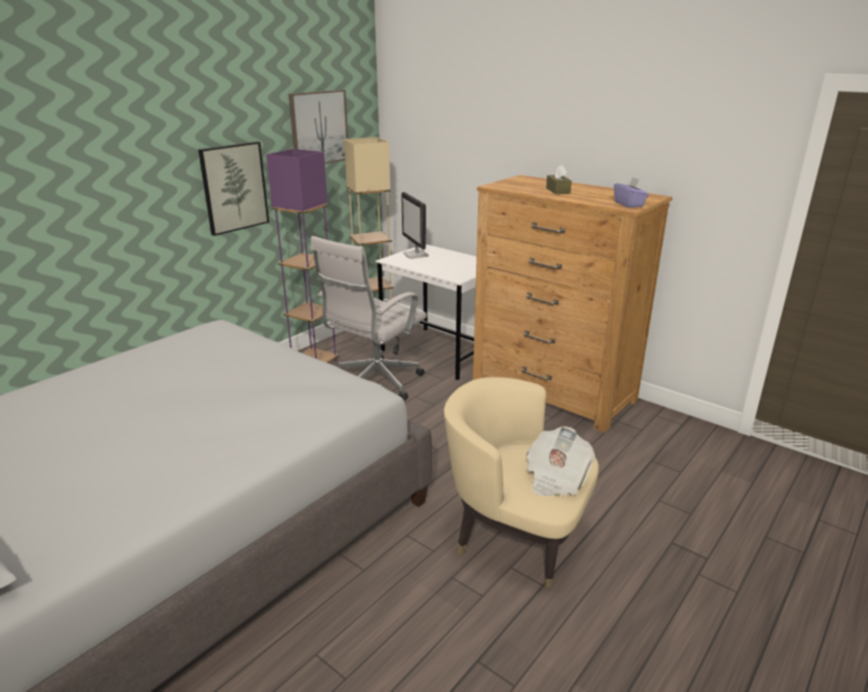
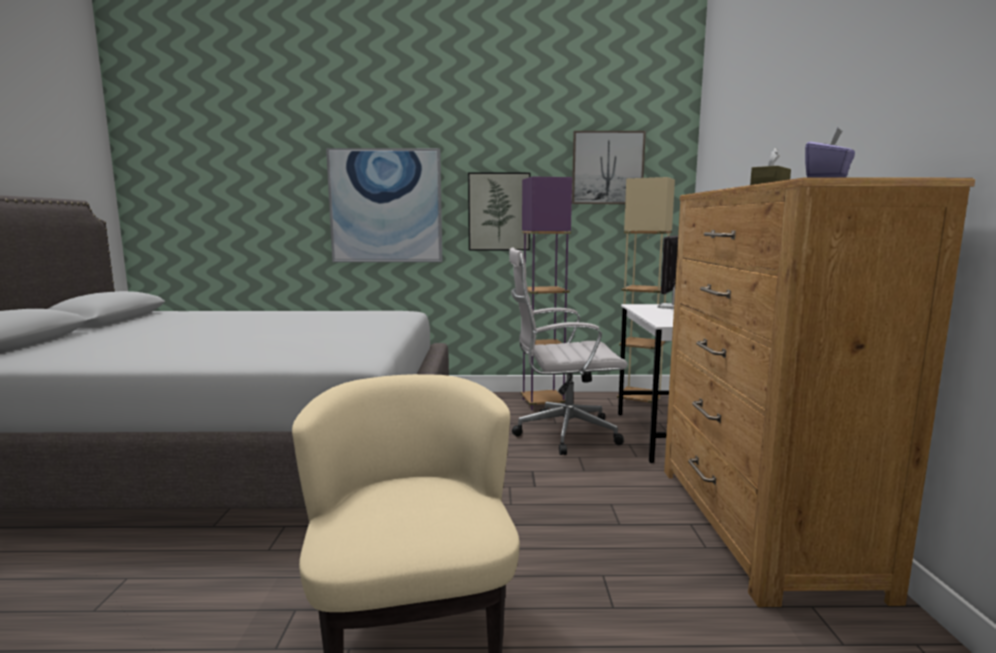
camera: 50 degrees right, 15 degrees down
newspaper [526,426,595,496] -> none
none -> picture [326,148,442,262]

